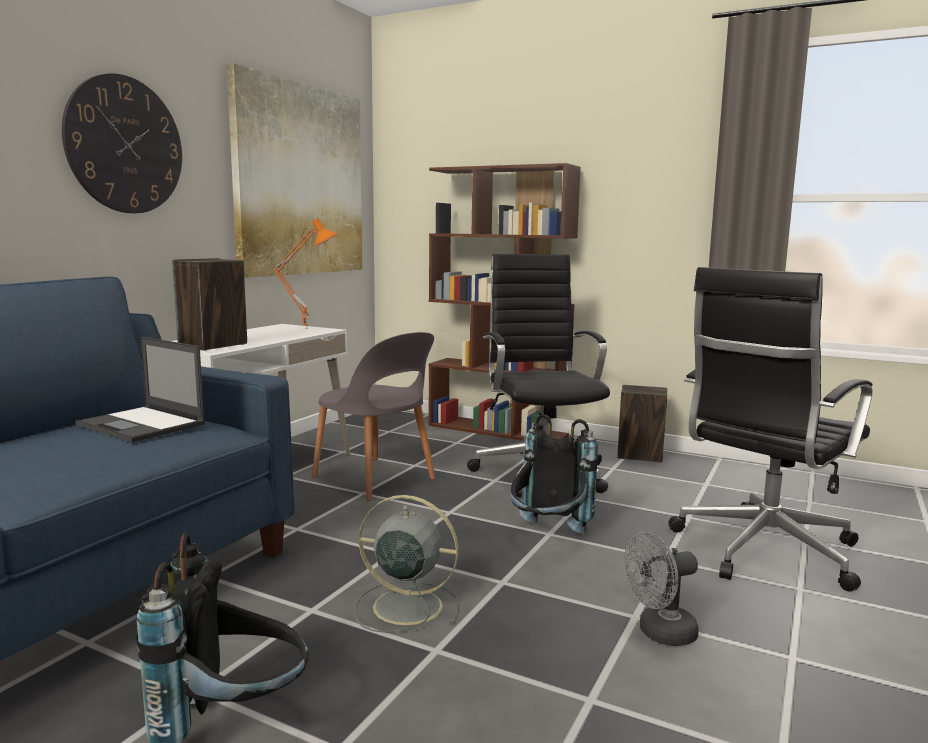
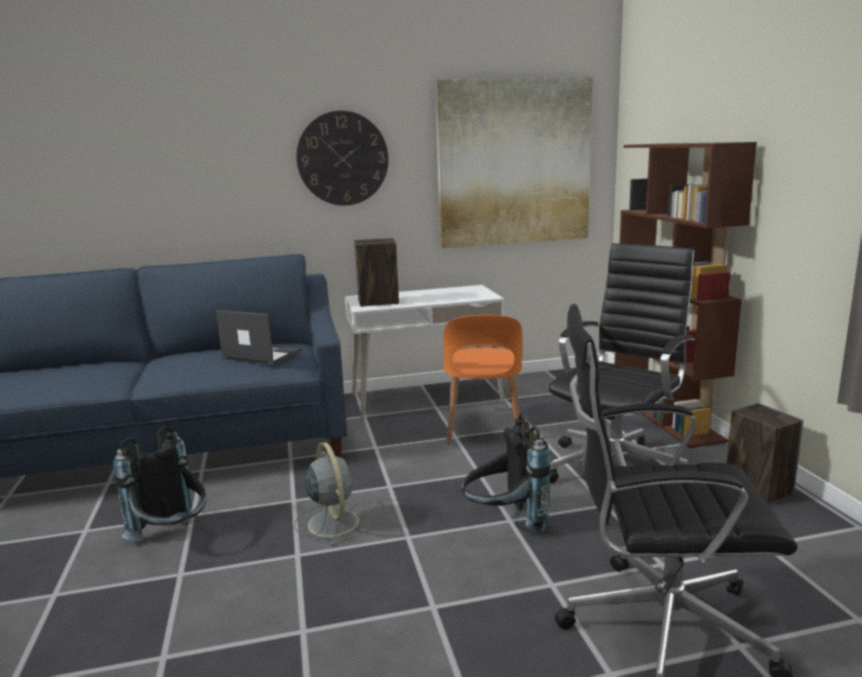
camera: 50 degrees right, 5 degrees up
laptop [75,337,205,443] -> laptop turned 120 degrees clockwise [216,310,302,365]
orange table lamp [273,218,338,329] -> none
grey chair [312,332,436,501] -> orange chair [443,315,523,444]
grey fan [624,532,699,646] -> none

